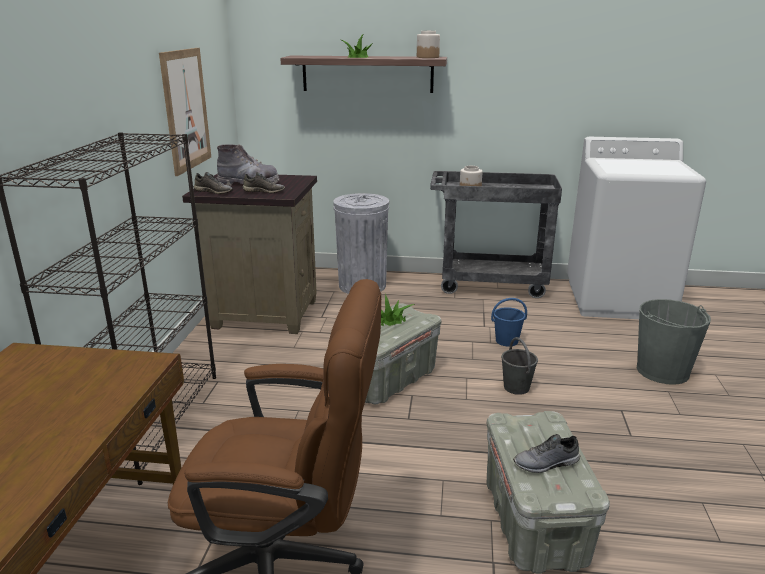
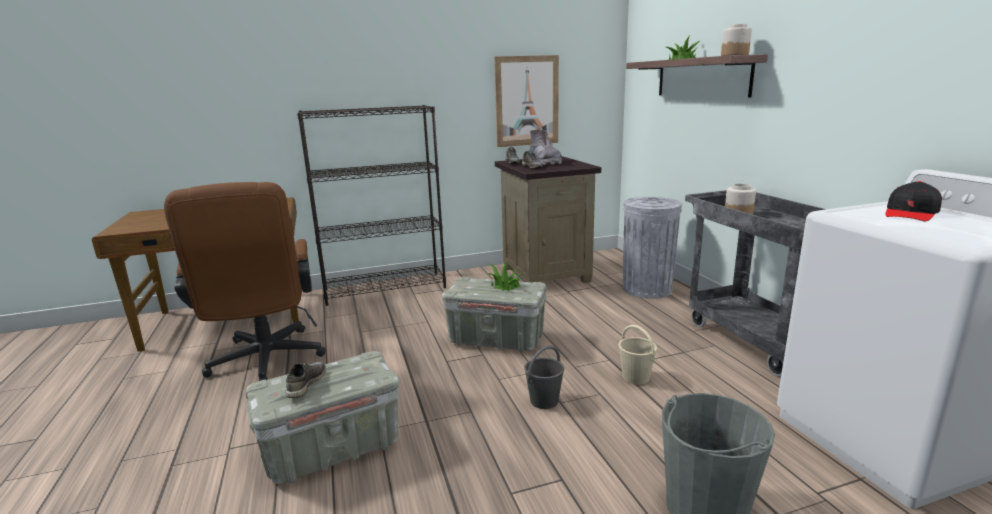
camera: 65 degrees right, 5 degrees down
blue bucket [491,298,527,347] -> beige bucket [619,325,657,385]
grey shoe [513,434,580,473] -> grey shoe turned 45 degrees clockwise [285,362,326,398]
none -> black cap [885,181,942,221]

